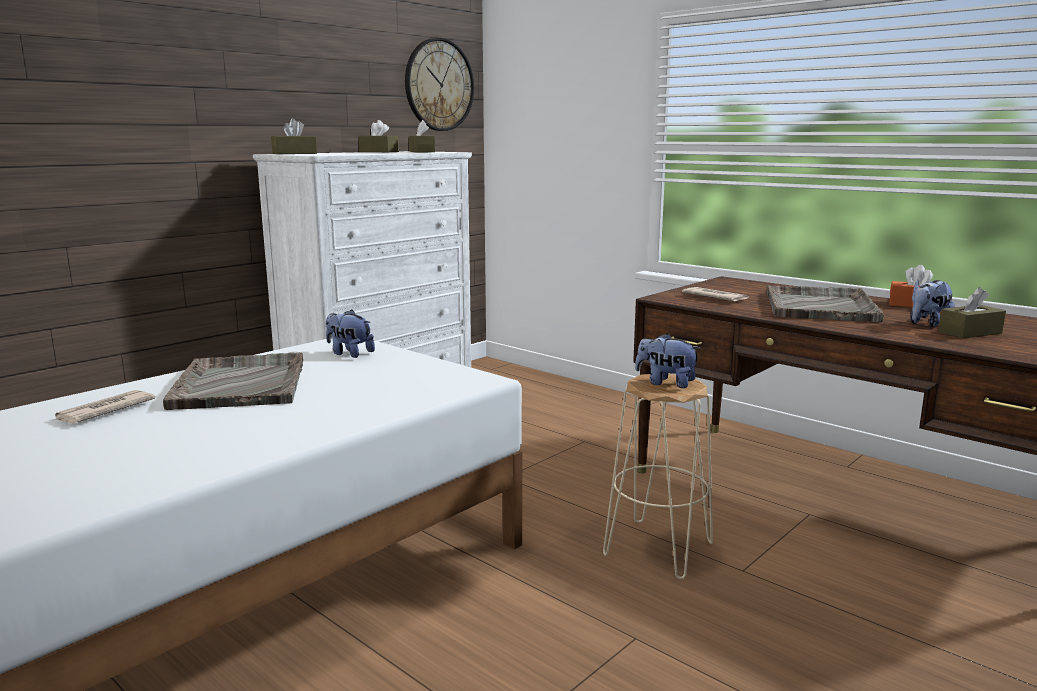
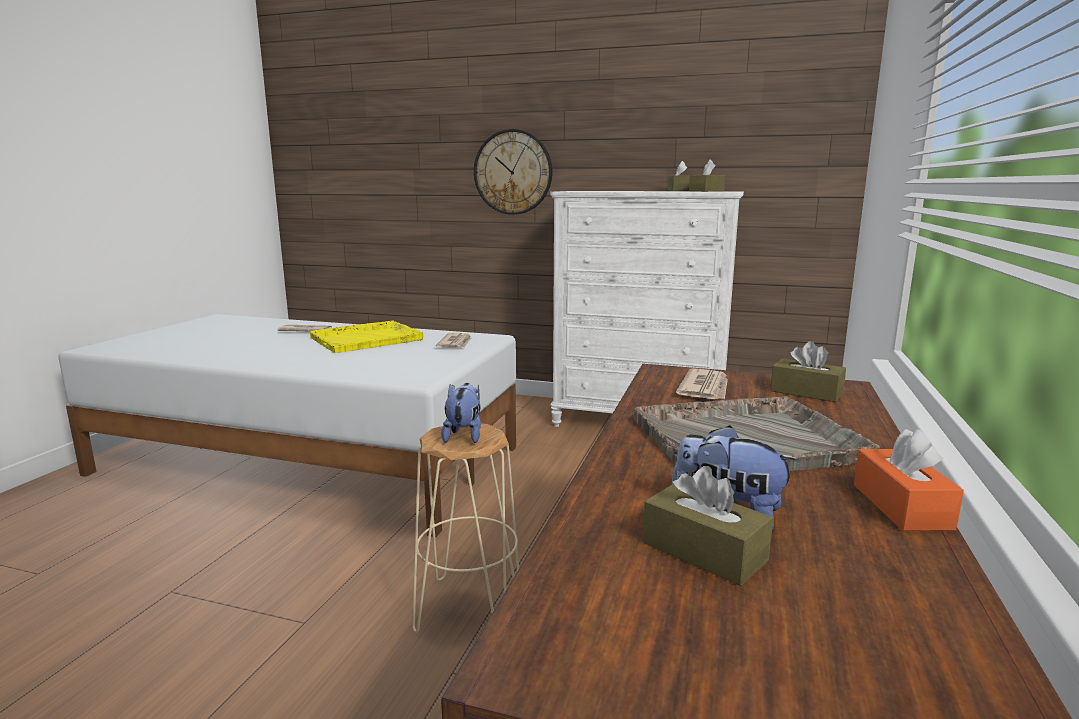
camera: 65 degrees right, 0 degrees up
grey tray [163,352,303,410] -> yellow tray [310,320,423,353]
brown tissue box [271,119,317,154] -> brown tissue box moved to [770,341,846,402]
plush toy [326,309,375,358] -> newspaper [436,333,471,348]
wall clock [405,38,474,131] -> wall clock moved to [474,129,552,215]

